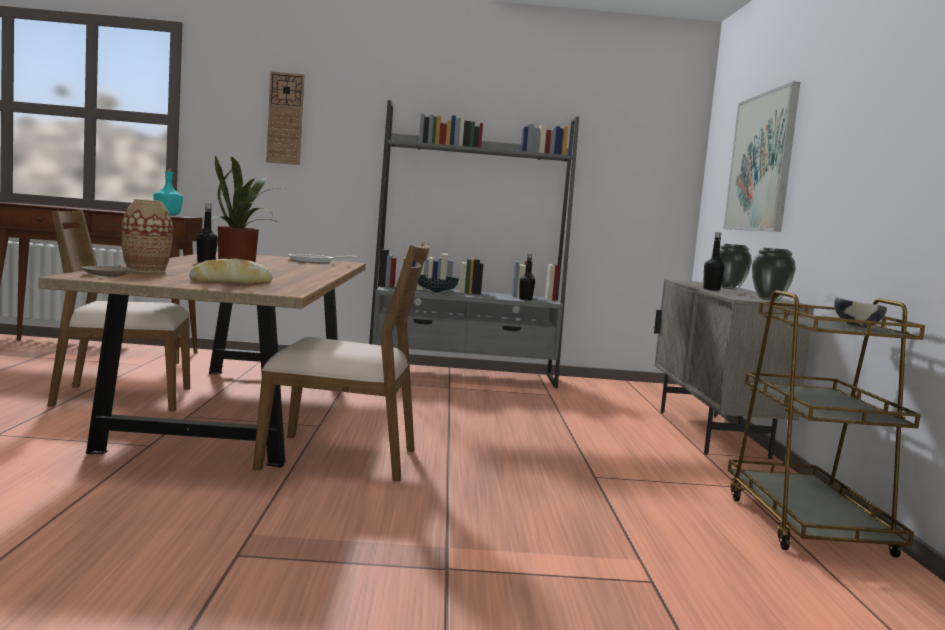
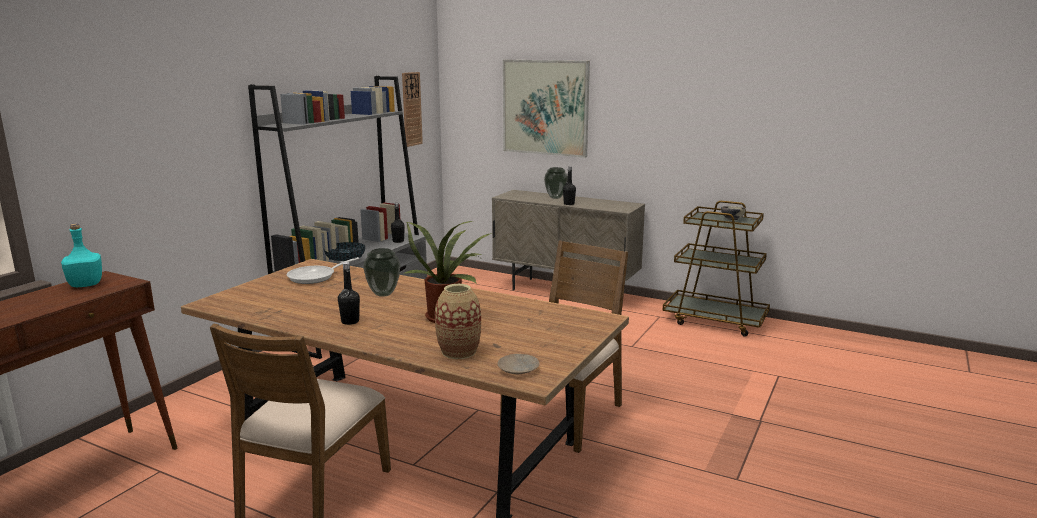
camera: 60 degrees left, 10 degrees up
bread [189,259,272,284] -> none
wall clock [266,72,304,165] -> wall clock moved to [402,72,423,147]
vase [752,248,796,301] -> vase moved to [363,248,400,297]

